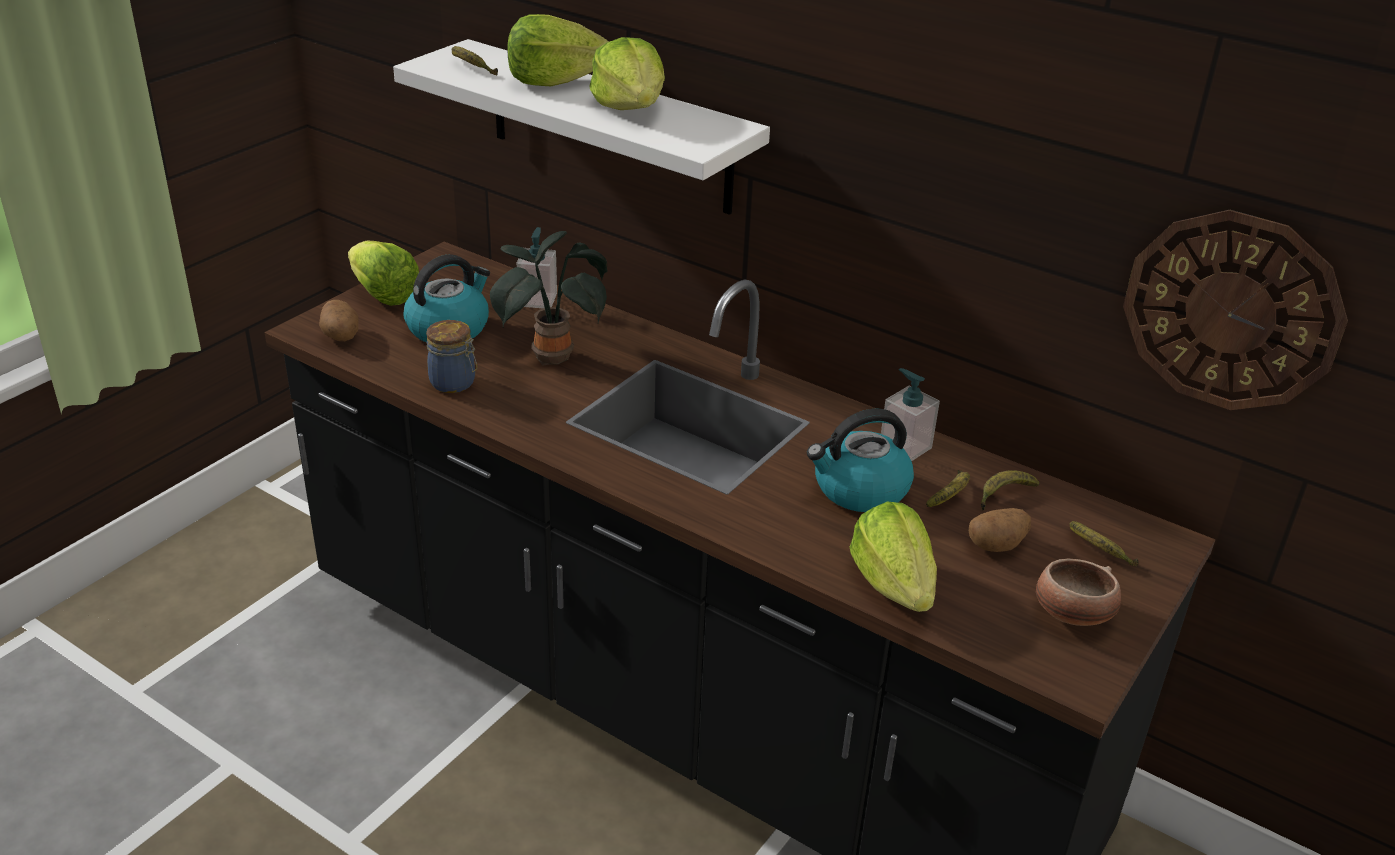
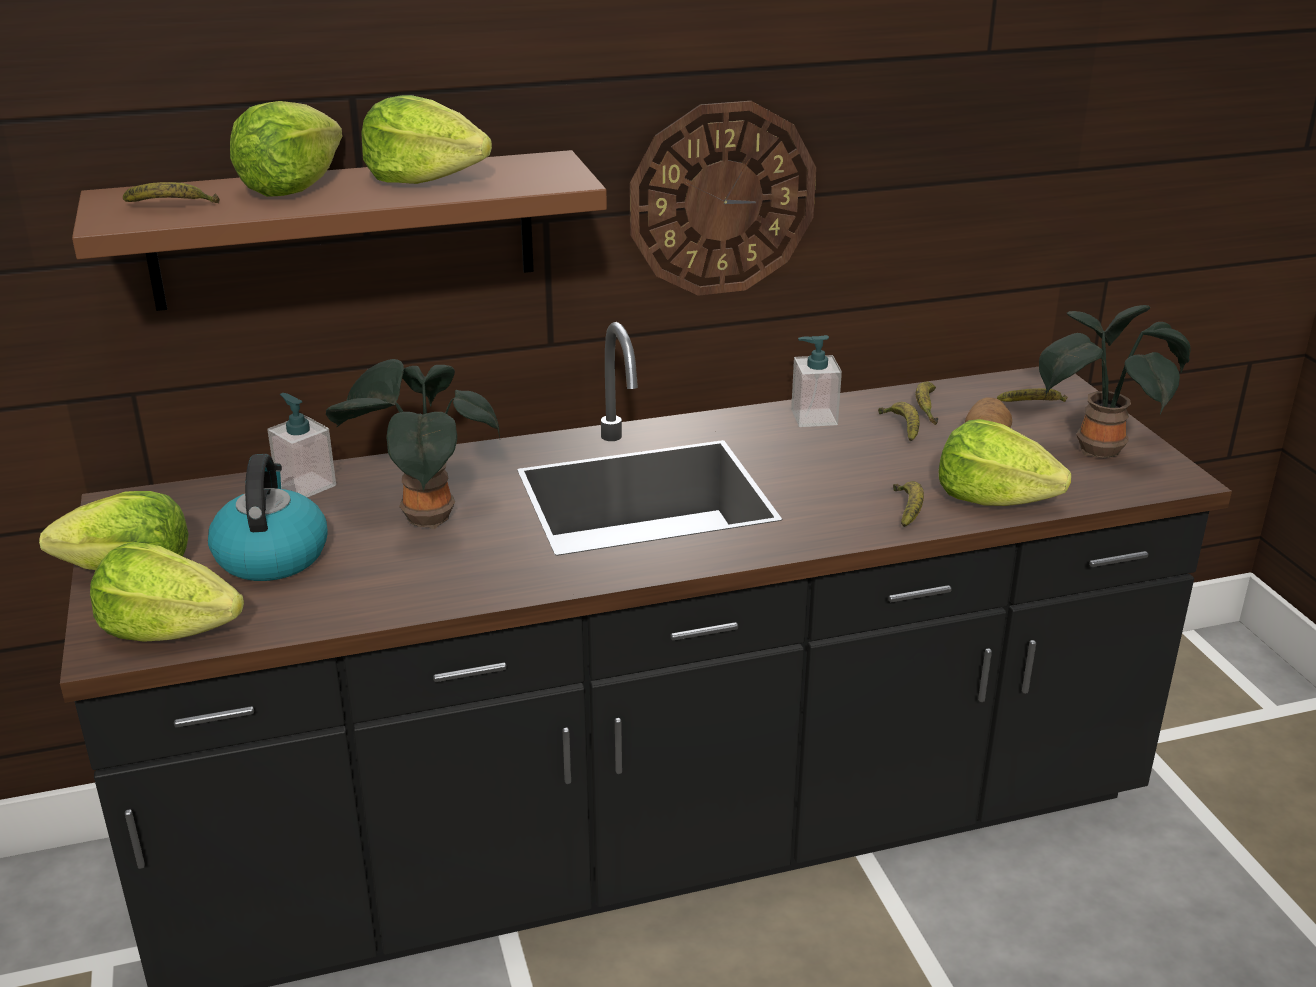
camera: 50 degrees left, 5 degrees down
potato [319,300,359,341] -> lettuce [90,542,244,642]
white shelf [393,39,770,215] -> brown shelf [72,150,607,311]
jar [426,320,477,393] -> none
kettle [807,408,914,512] -> none
bowl [1036,559,1121,626] -> potted plant [1039,305,1191,458]
wall clock [1123,210,1348,410] -> wall clock moved to [629,101,816,296]
none -> banana [893,481,924,527]

